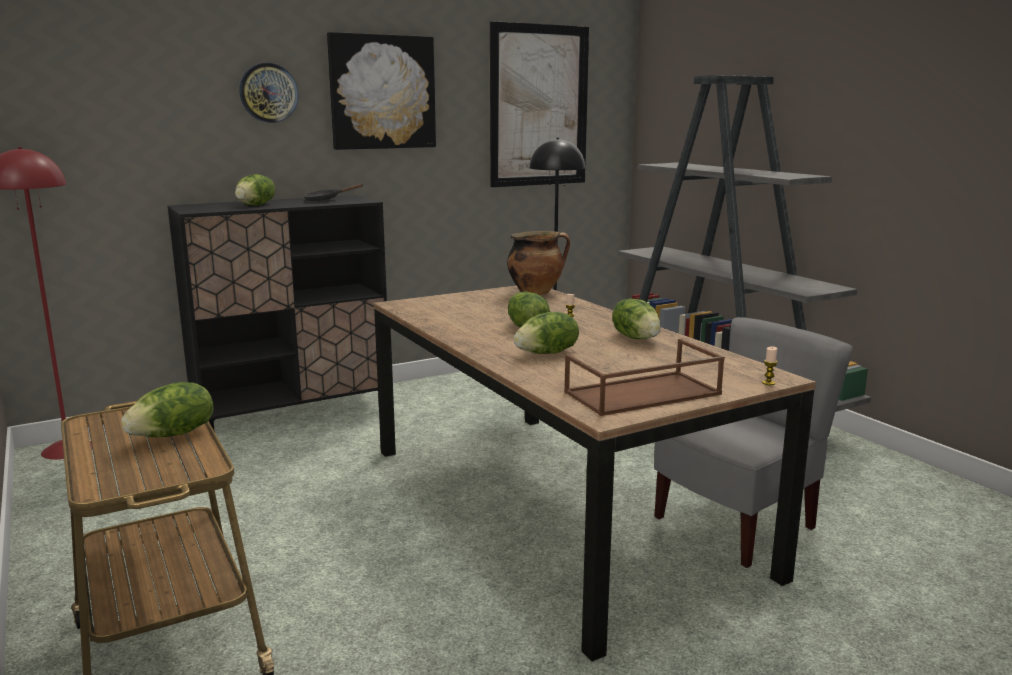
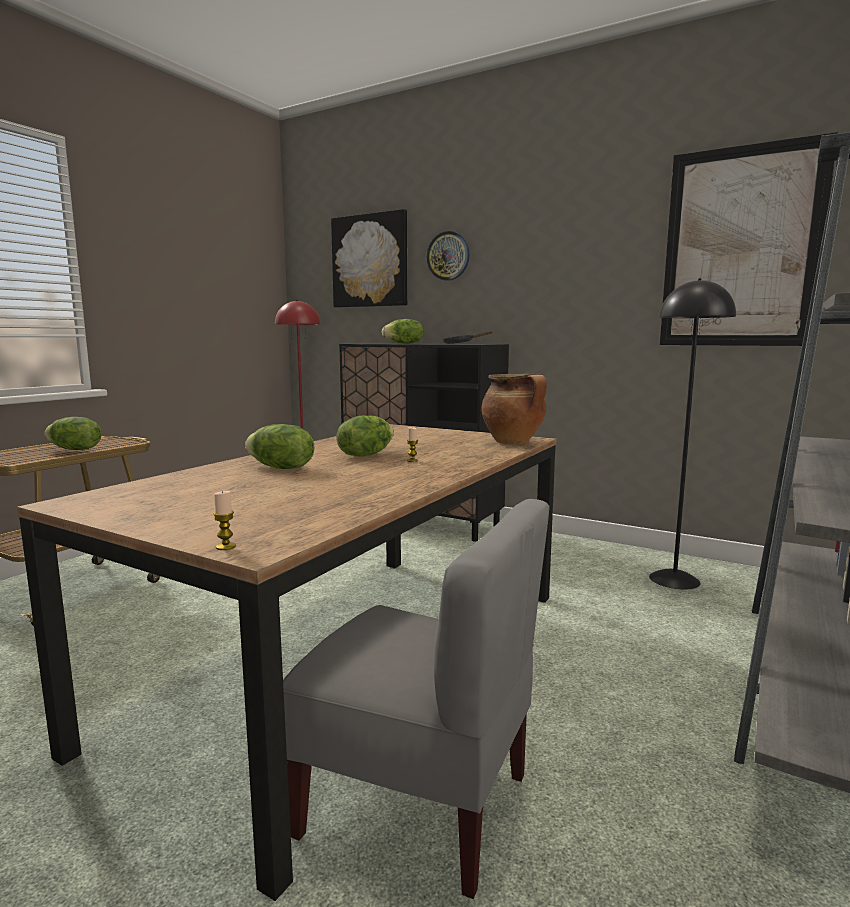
camera: 60 degrees right, 5 degrees down
picture [327,32,436,150] -> picture moved to [331,209,407,308]
brown tray [564,339,725,416] -> none
lettuce [612,298,661,339] -> none

